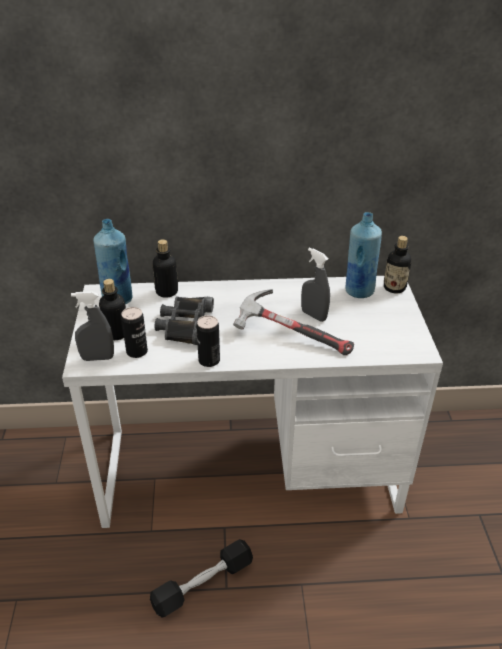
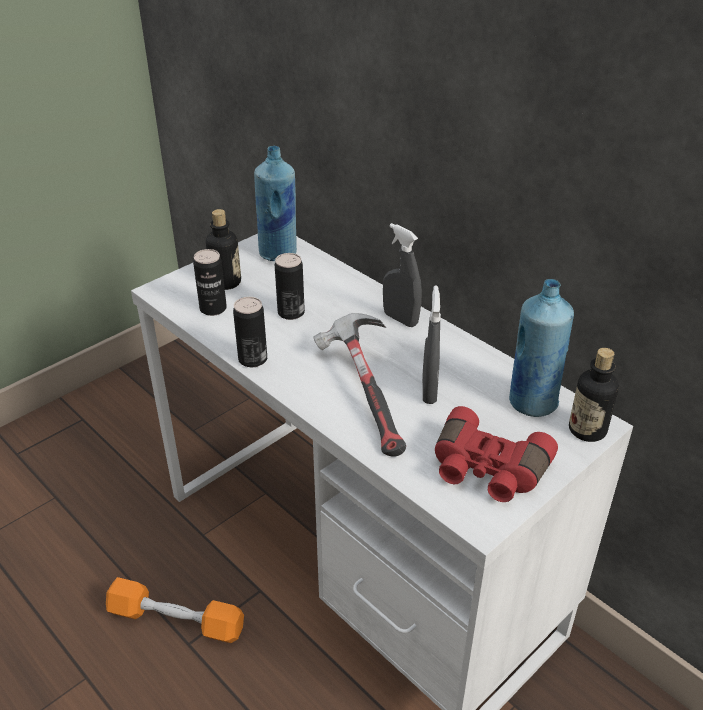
camera: 50 degrees right, 0 degrees up
grey spray bottle [71,291,114,361] -> grey spray bottle moved to [383,223,422,327]
black dumbbell [150,539,253,618] -> orange dumbbell [106,577,244,643]
bottle [153,239,178,298] -> none
black binoculars [154,296,214,345] -> can [275,253,305,320]
none -> red binoculars [435,406,558,502]

